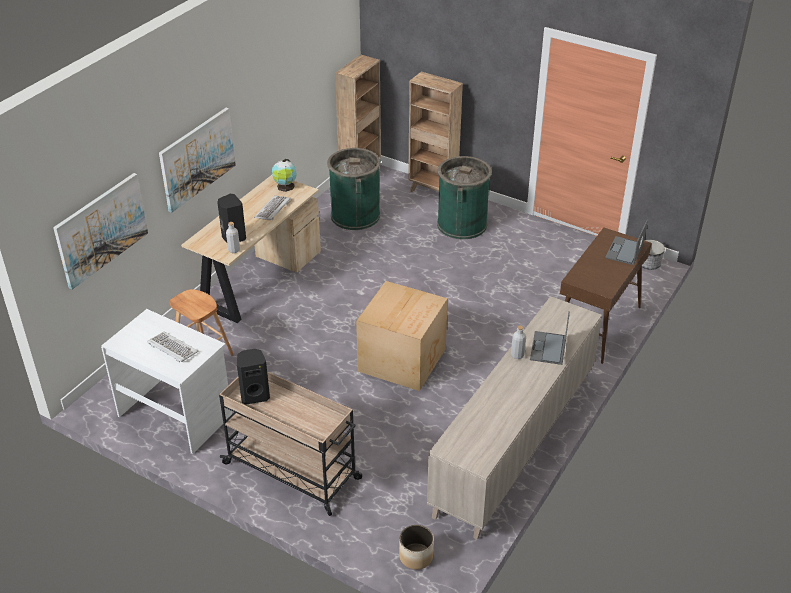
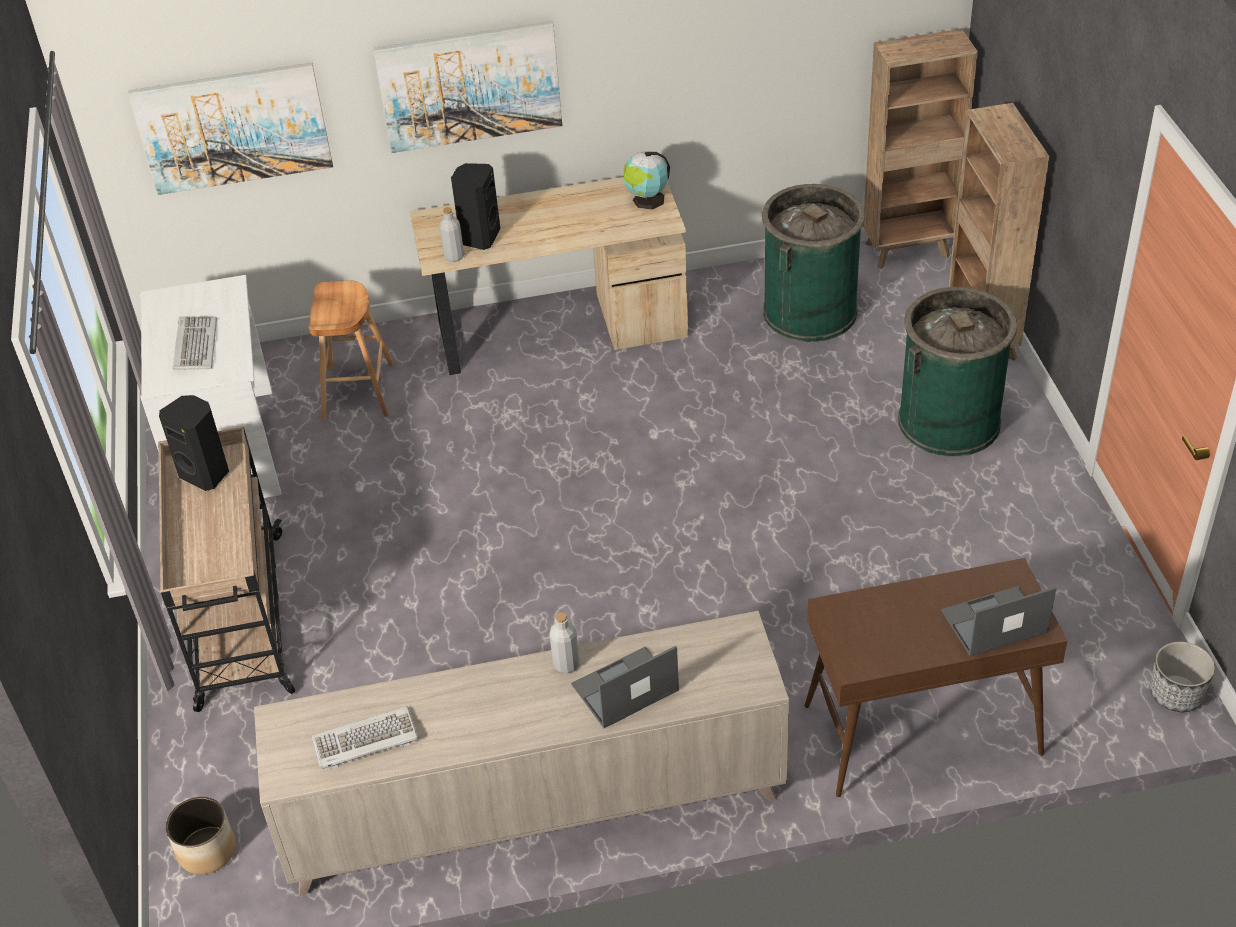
camera: 50 degrees right, 5 degrees up
keyboard [254,196,291,221] -> keyboard moved to [312,706,419,769]
cardboard box [356,281,448,391] -> none

